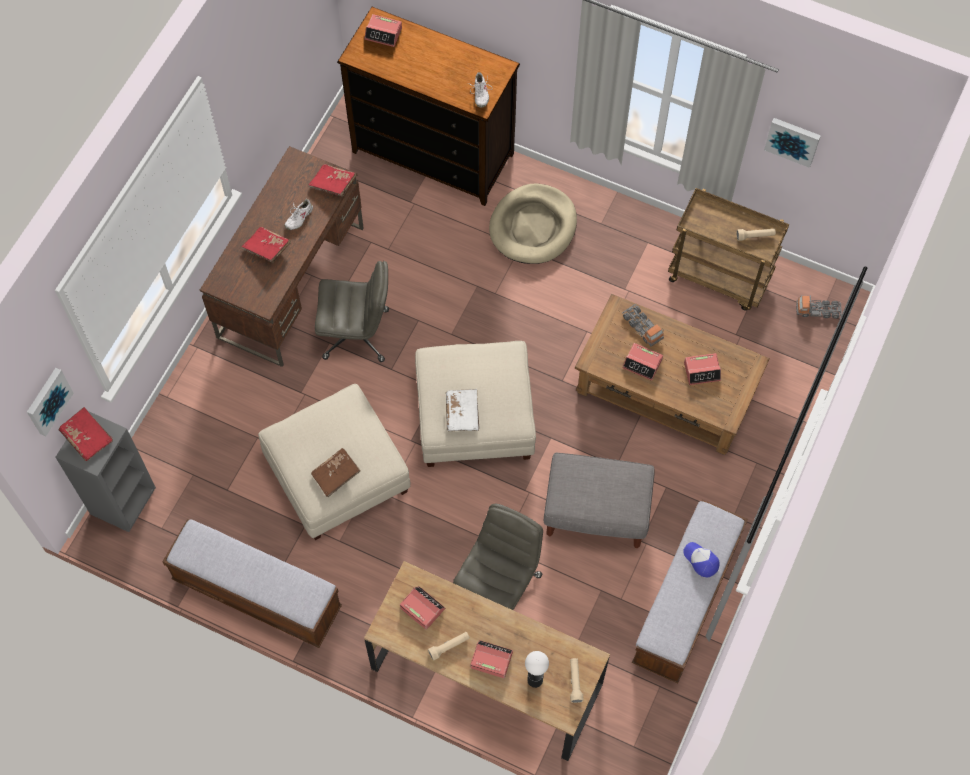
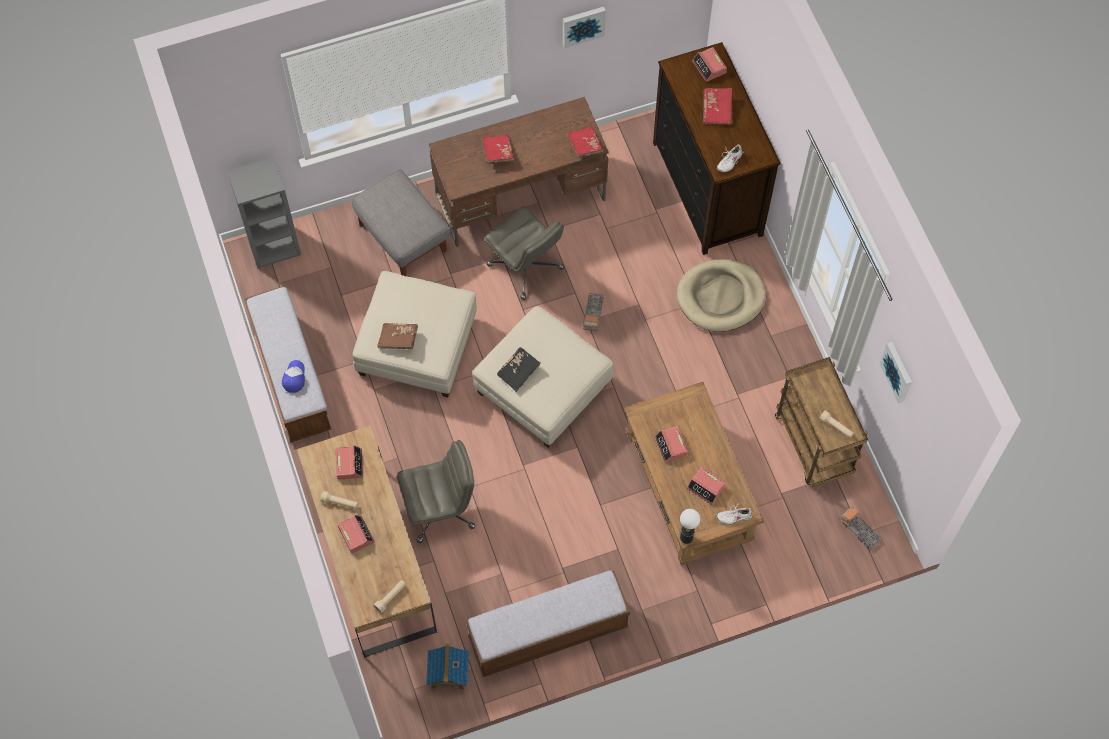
camera: 45 degrees right, 0 degrees up
picture [27,368,74,437] -> picture moved to [563,7,606,48]
red book [59,407,113,461] -> red book moved to [703,88,733,125]
white shoe [284,199,313,230] -> white shoe moved to [716,502,752,525]
white book [446,389,480,432] -> black book [497,347,540,392]
table lamp [525,651,549,688] -> table lamp moved to [680,509,700,544]
grey ottoman [544,453,655,548] -> grey ottoman moved to [352,169,451,276]
toy truck [622,304,664,347] -> toy truck moved to [583,293,604,331]
cap [683,542,720,577] -> cap moved to [282,360,305,393]
none -> toy house [426,644,469,689]

